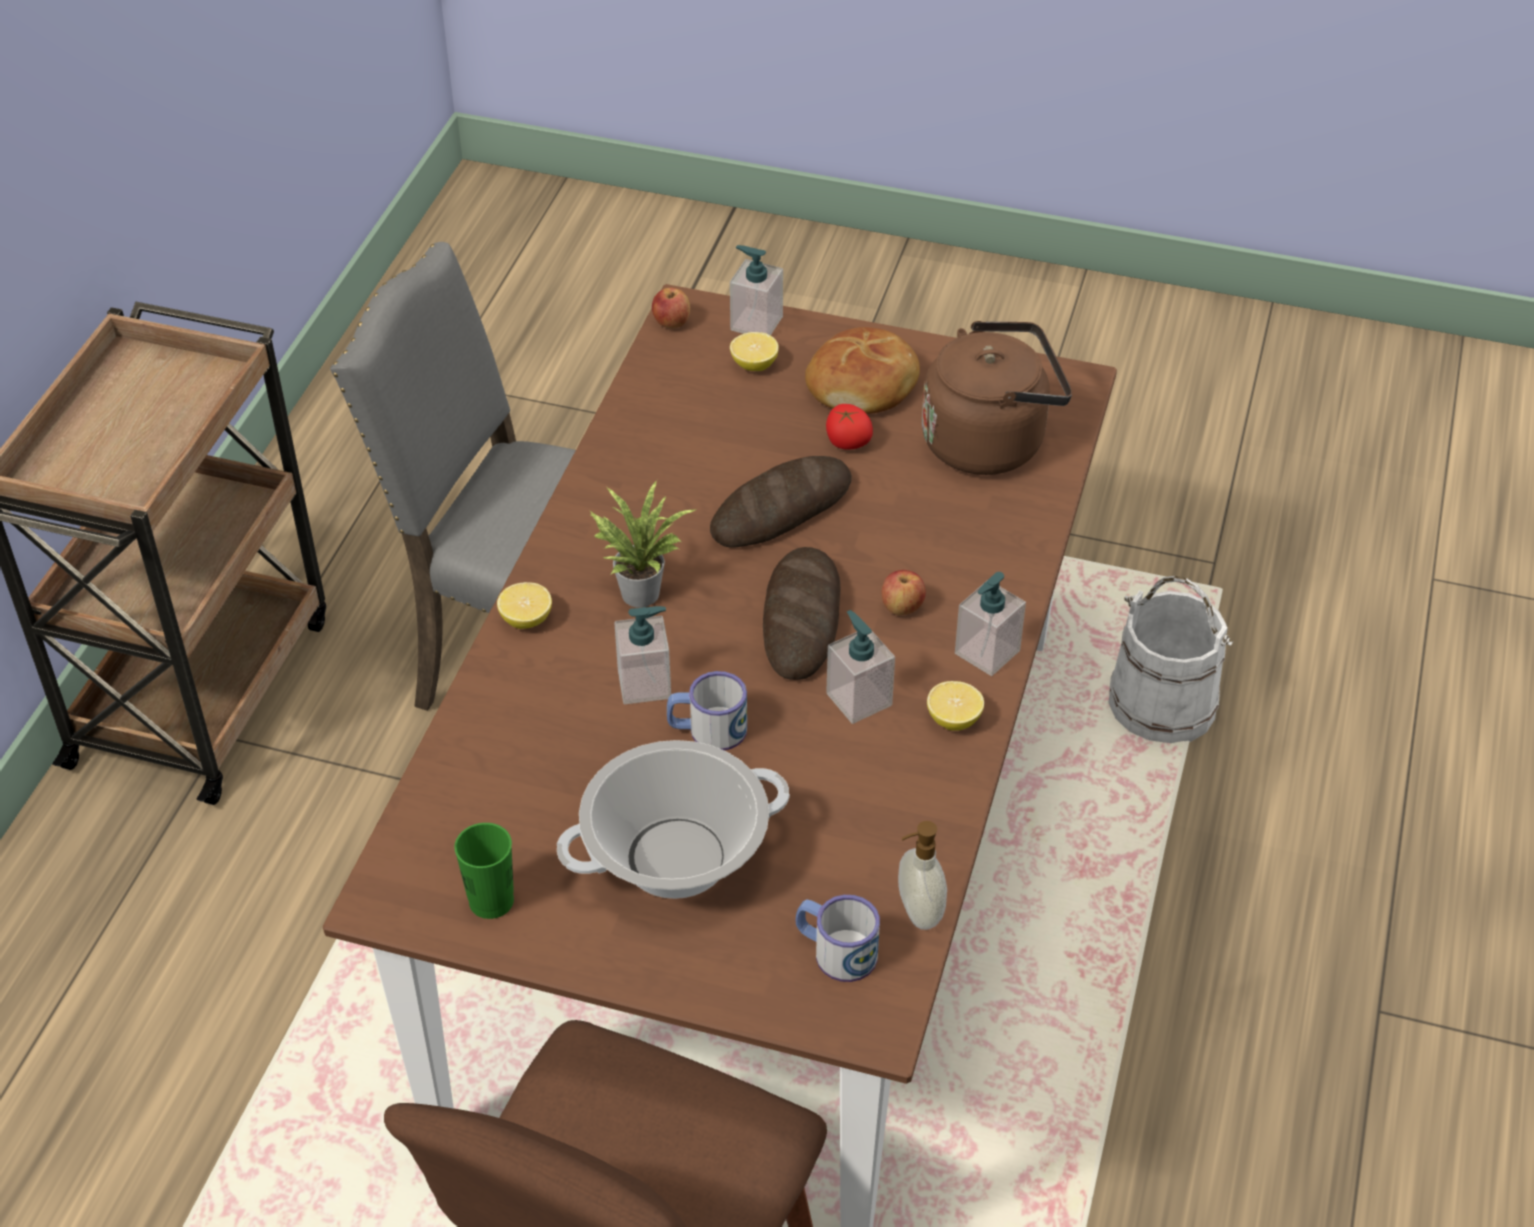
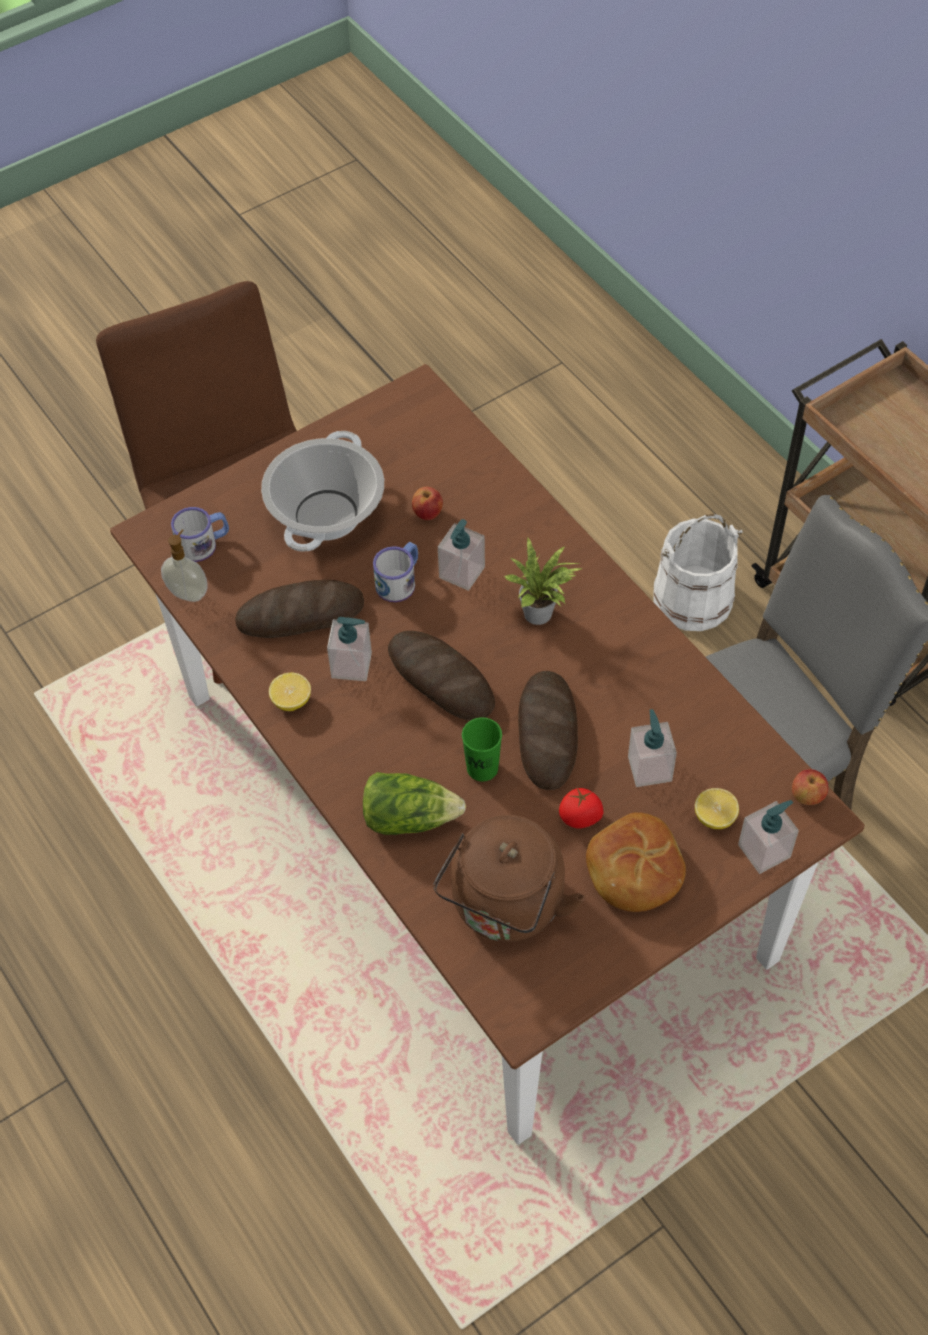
camera: 130 degrees right, 10 degrees up
green cup [454,823,514,919] -> green cup moved to [462,717,502,782]
lemon [497,582,552,629] -> none
apple [882,570,926,615] -> apple moved to [412,487,443,520]
soap dispenser [955,572,1026,676] -> soap dispenser moved to [628,709,677,787]
white bucket [1109,576,1234,743] -> white bucket moved to [653,514,743,631]
none -> bread [235,580,364,638]
none -> lettuce [363,772,466,835]

